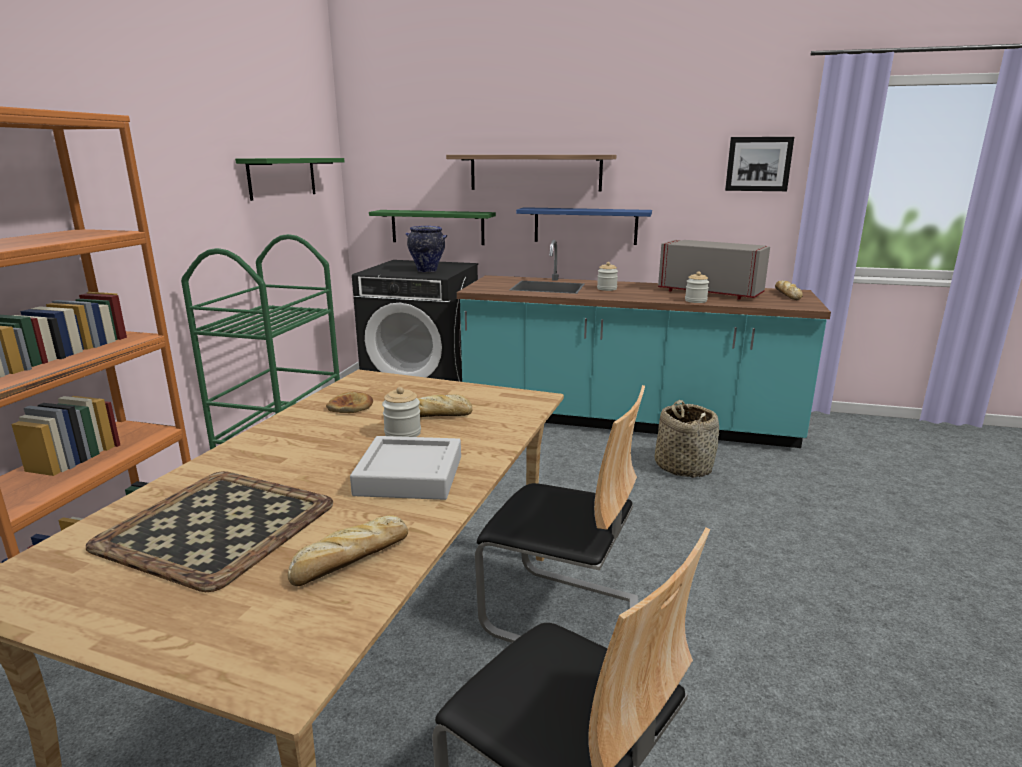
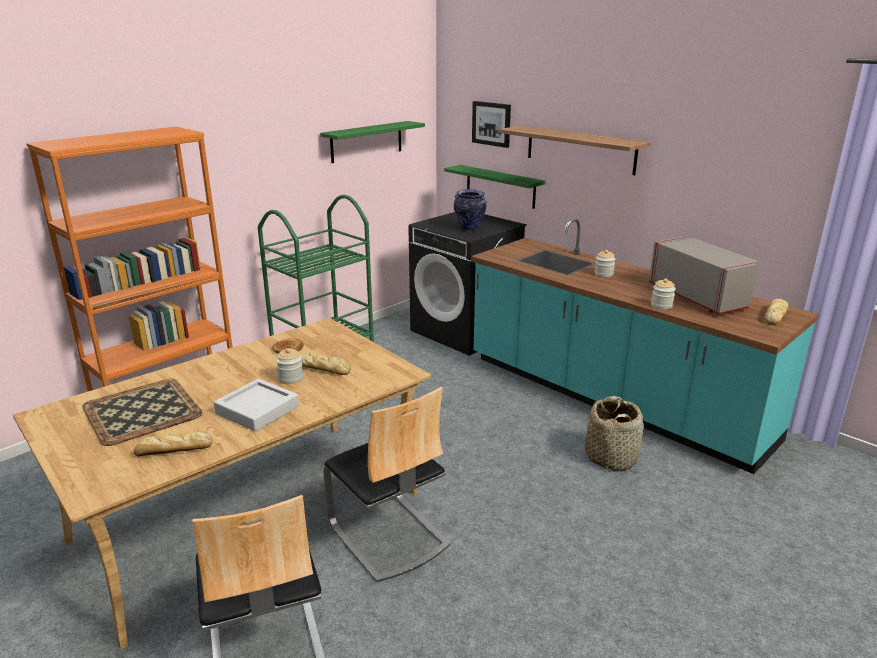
camera: 30 degrees right, 5 degrees up
blue shelf [516,207,652,245] -> none
picture [725,137,794,191] -> picture moved to [472,101,511,148]

